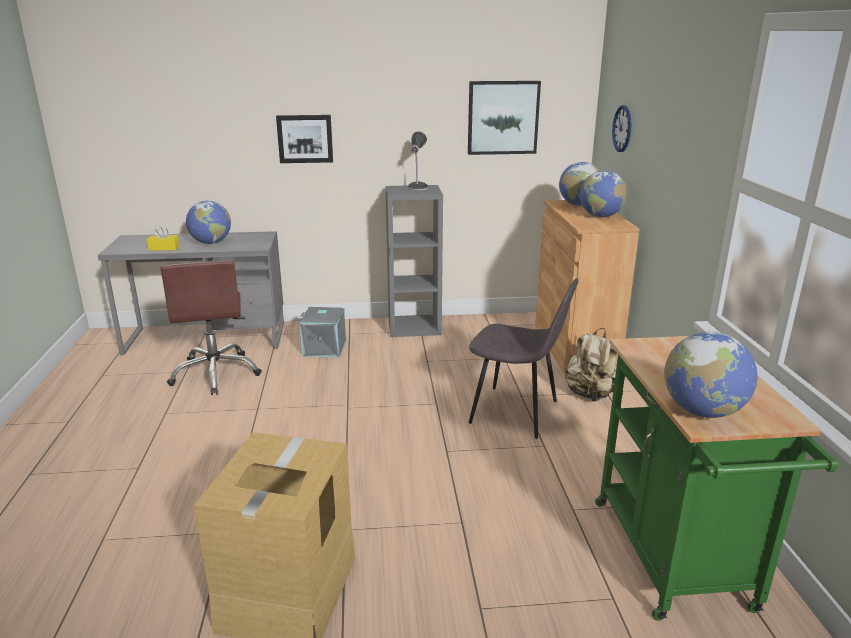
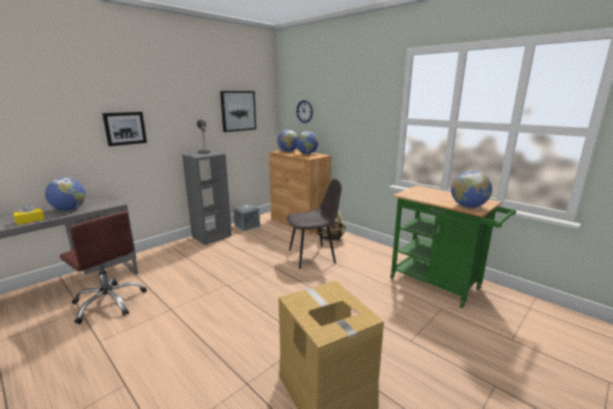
camera: 40 degrees left, 5 degrees down
grey storage box [299,307,346,358] -> grey storage box moved to [233,204,260,231]

